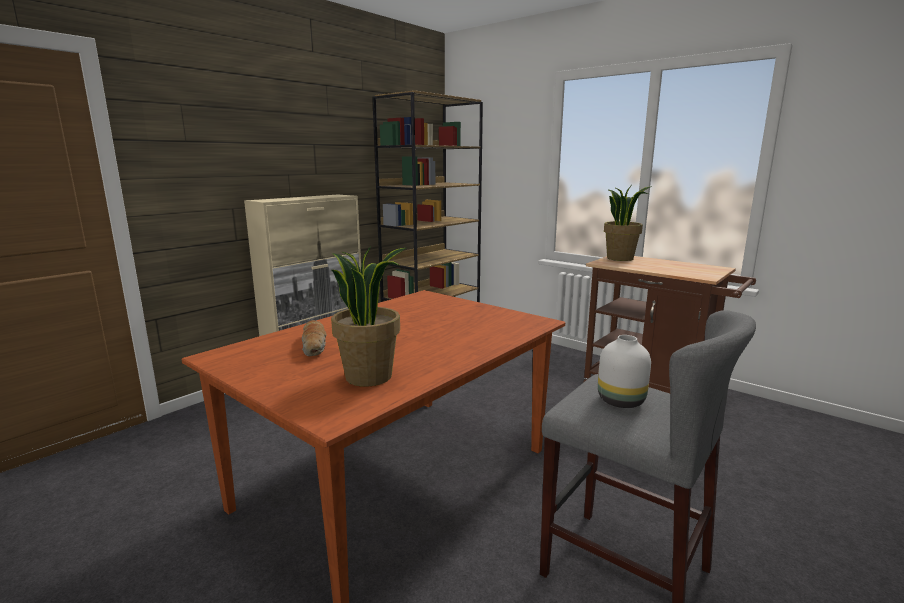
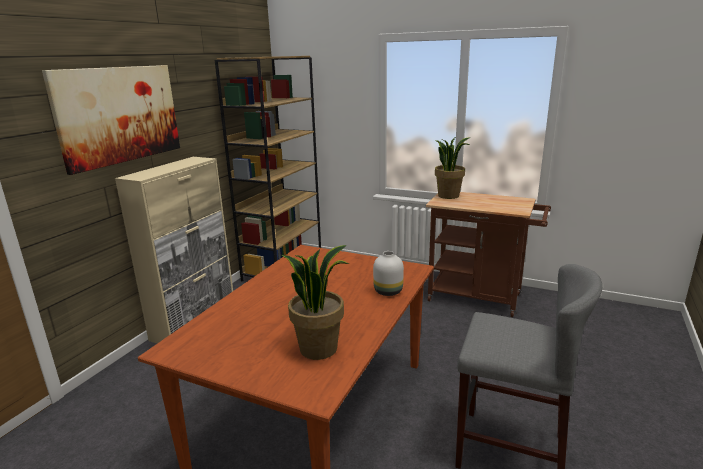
camera: 15 degrees left, 5 degrees up
bread [302,320,326,356] -> none
white vase [598,335,651,408] -> white vase moved to [373,251,404,296]
none -> picture [42,65,180,175]

